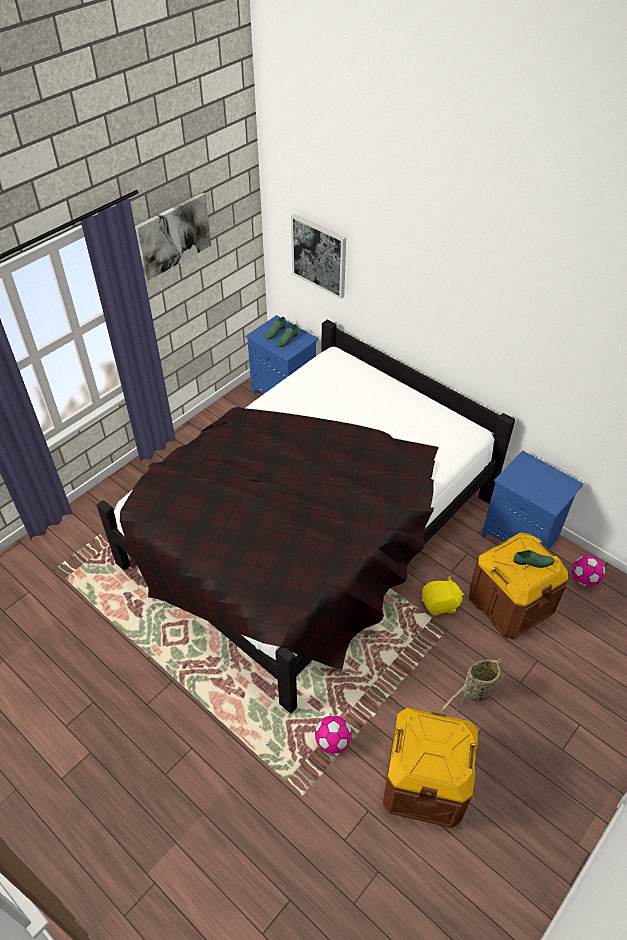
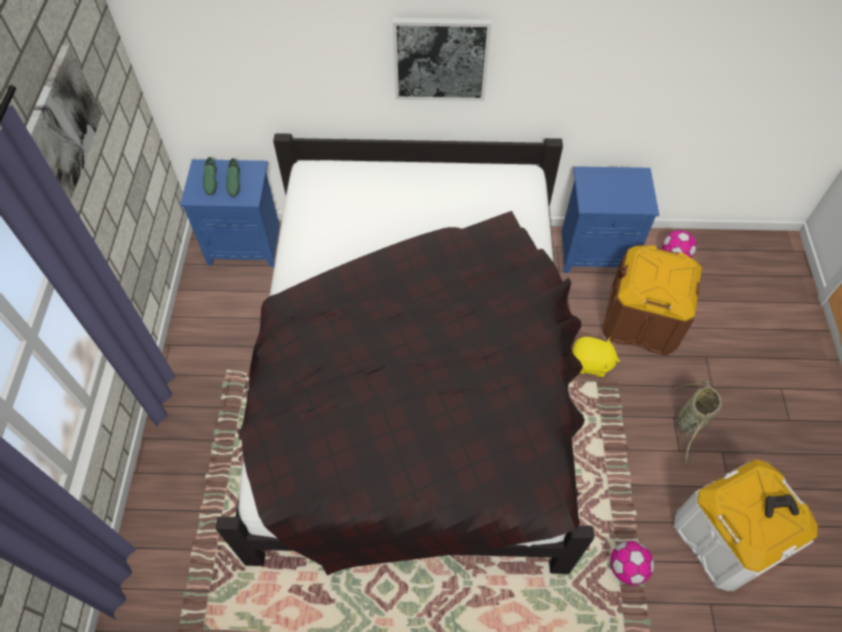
camera: 40 degrees left, 10 degrees up
picture [291,214,346,299] -> picture moved to [393,18,491,101]
brown storage box [383,708,478,828] -> white storage box [674,459,818,591]
yellow plush toy [422,576,464,616] -> yellow plush toy turned 60 degrees clockwise [572,337,620,377]
green shoe [513,550,555,568] -> none
none -> black game controller [765,494,799,518]

